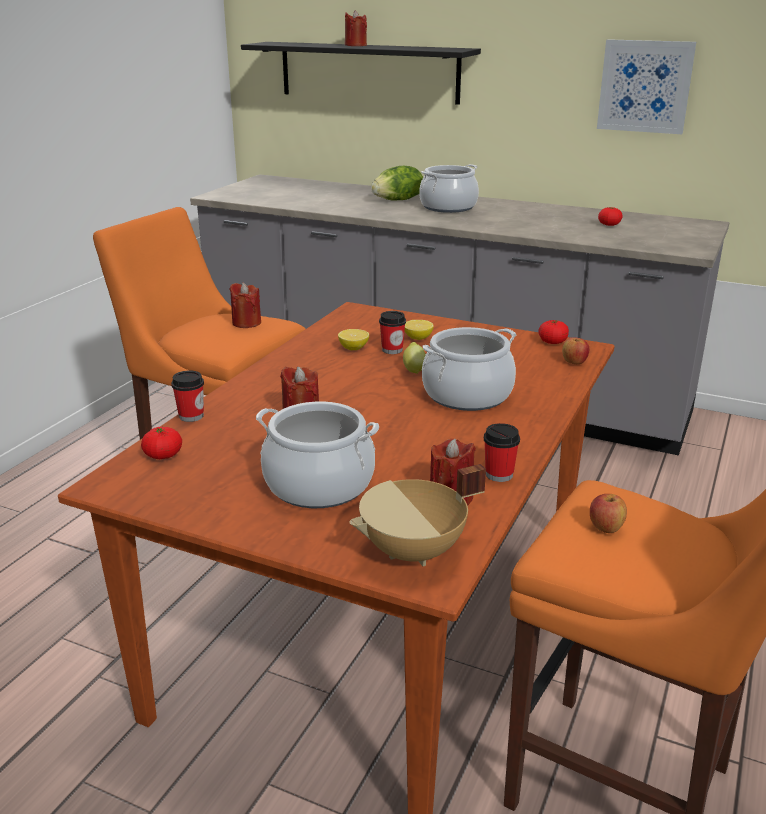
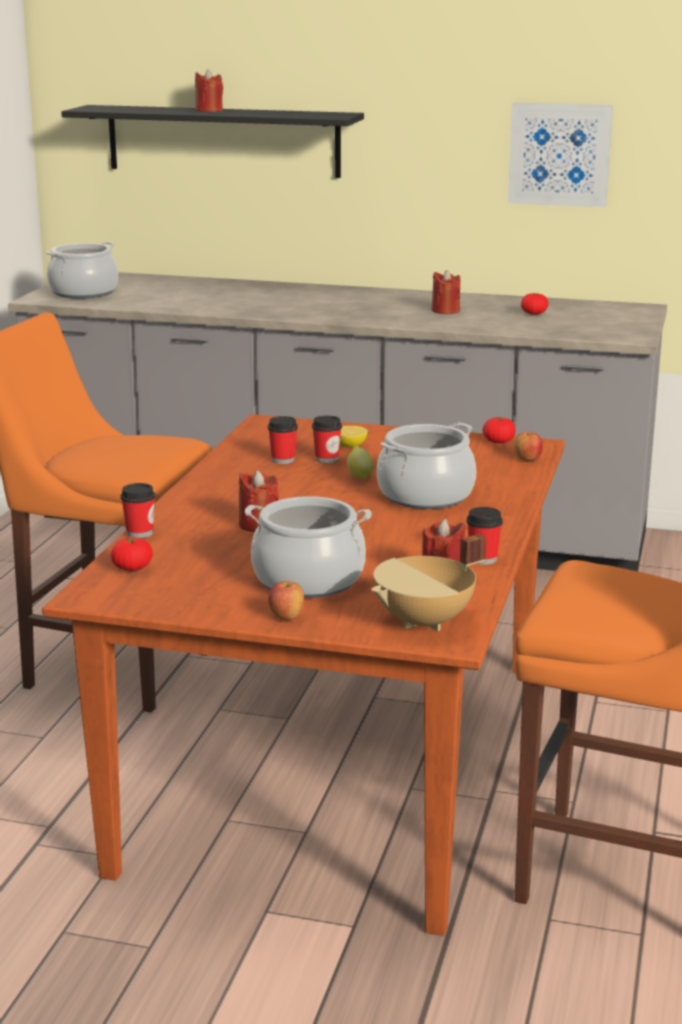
camera: 10 degrees left, 5 degrees down
red candle [229,283,261,328] -> red candle moved to [432,270,461,314]
lemon [338,329,369,350] -> cup [268,416,298,464]
lettuce [371,166,423,200] -> none
cooking pot [419,164,479,213] -> cooking pot moved to [46,242,118,298]
apple [590,494,627,533] -> apple moved to [268,581,304,620]

